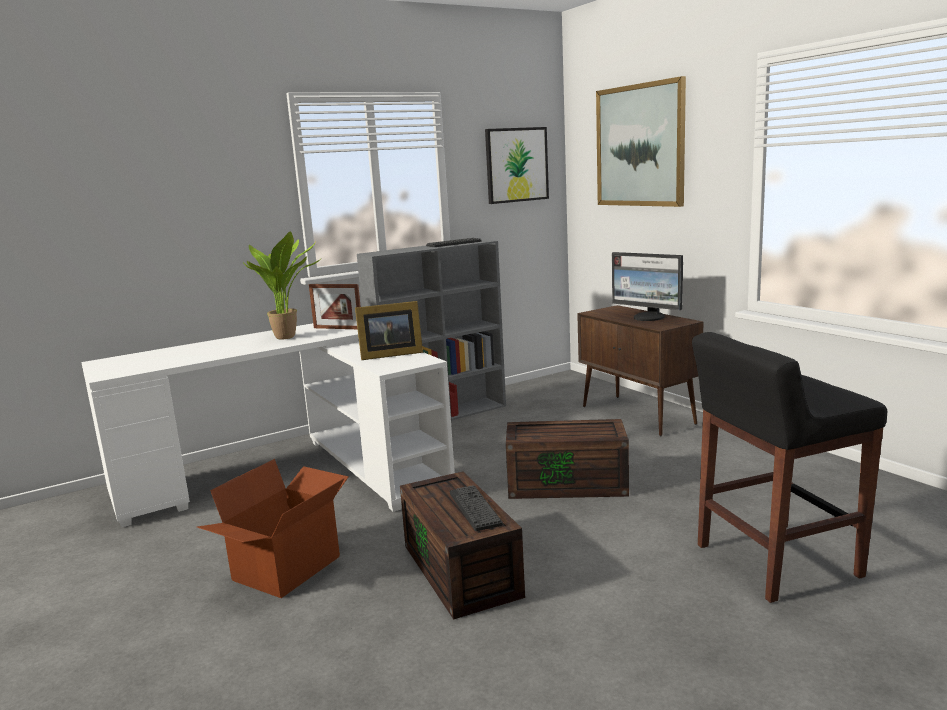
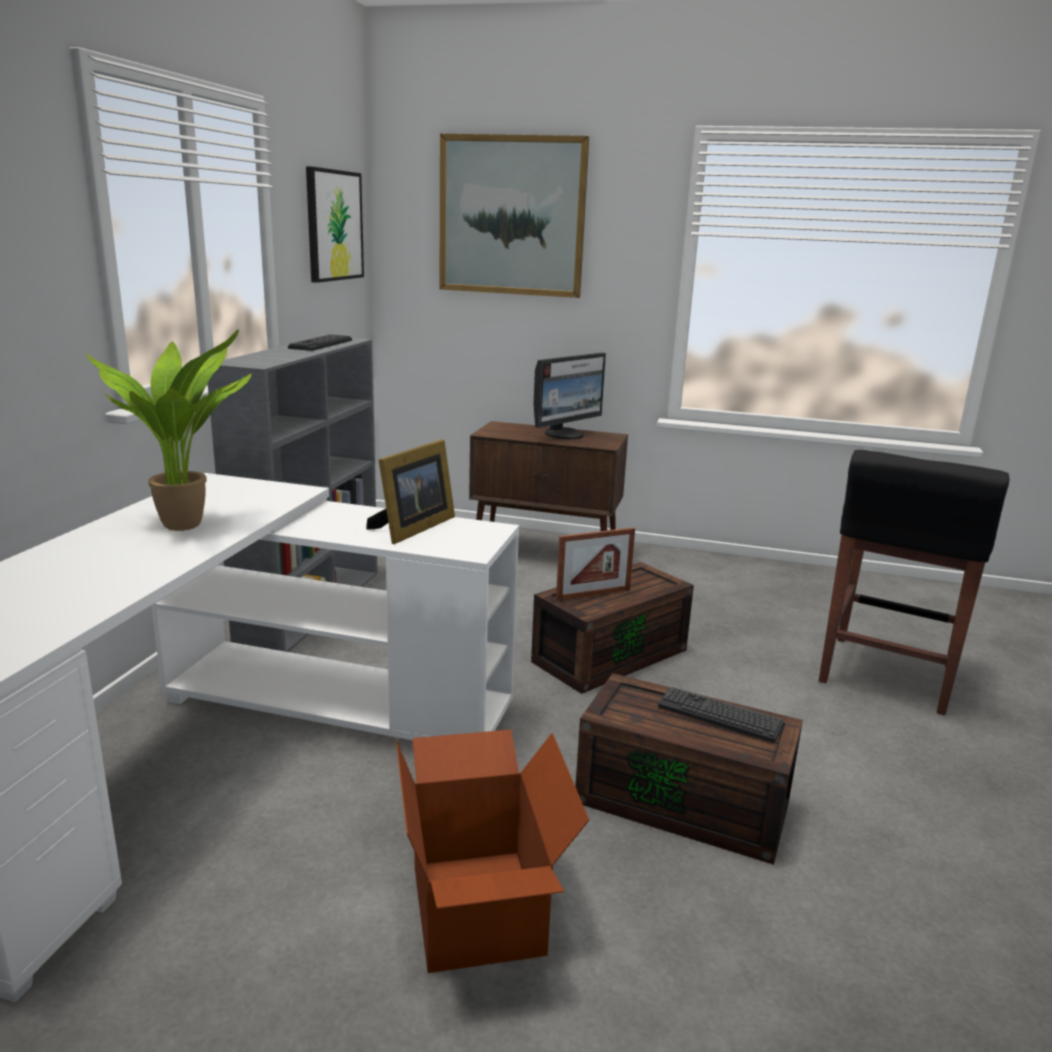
camera: 45 degrees left, 5 degrees up
picture frame [309,284,361,329] -> picture frame moved to [556,528,635,601]
monitor [612,252,683,321] -> monitor turned 45 degrees counterclockwise [534,353,606,439]

